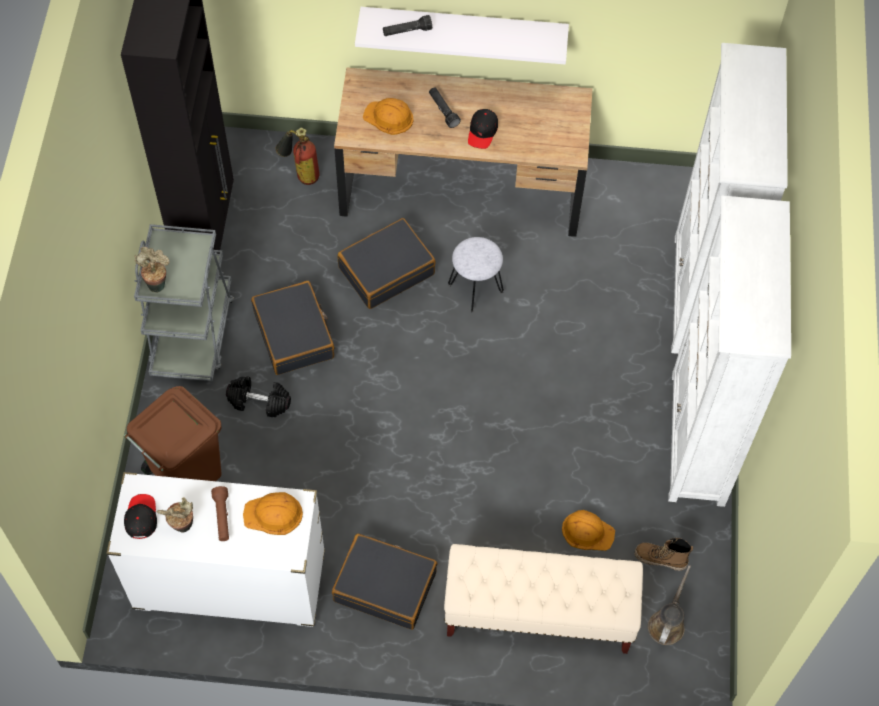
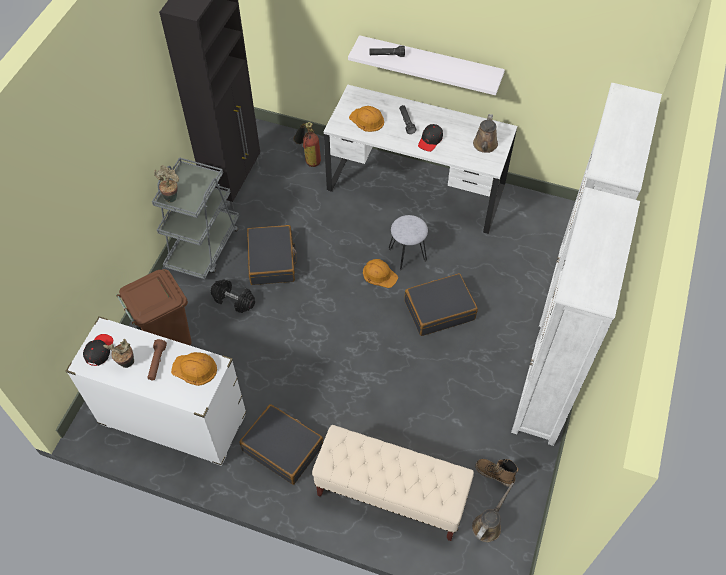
camera: 15 degrees right, 5 degrees down
brown desk [334,67,593,237] -> white desk [324,85,517,234]
black suitcase [338,218,436,309] -> black suitcase moved to [404,273,478,336]
orange hard hat [562,510,615,551] -> orange hard hat moved to [363,259,398,288]
none -> brown watering can [473,114,498,153]

